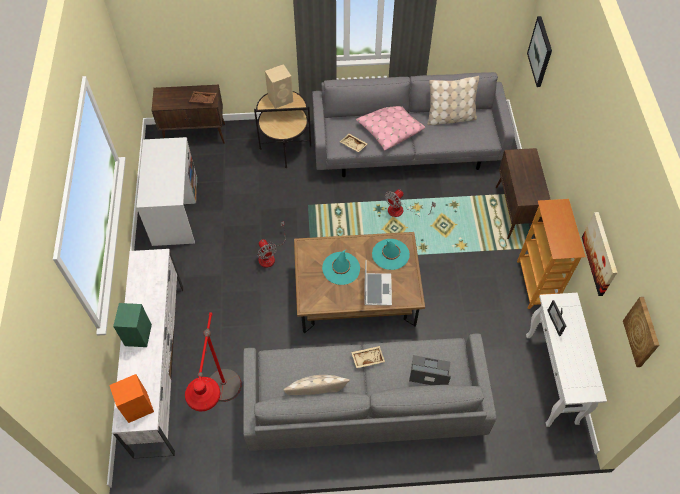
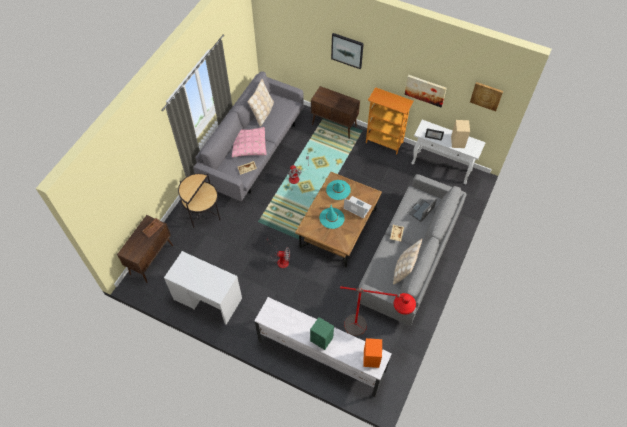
camera: 60 degrees left, 0 degrees up
beige speaker [265,64,293,109] -> beige speaker moved to [451,120,470,148]
picture [527,16,552,87] -> picture moved to [331,33,364,69]

